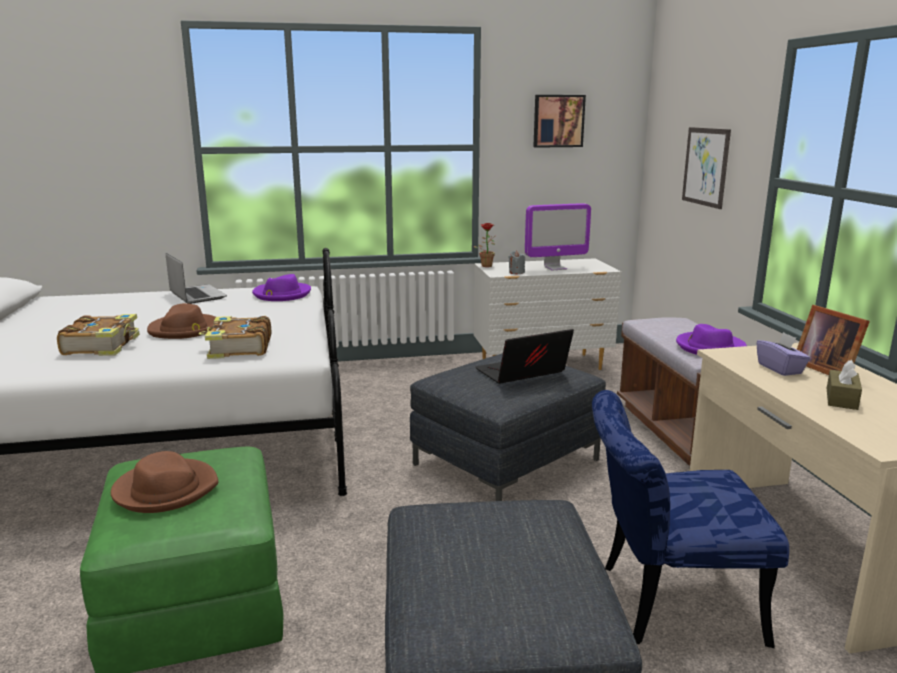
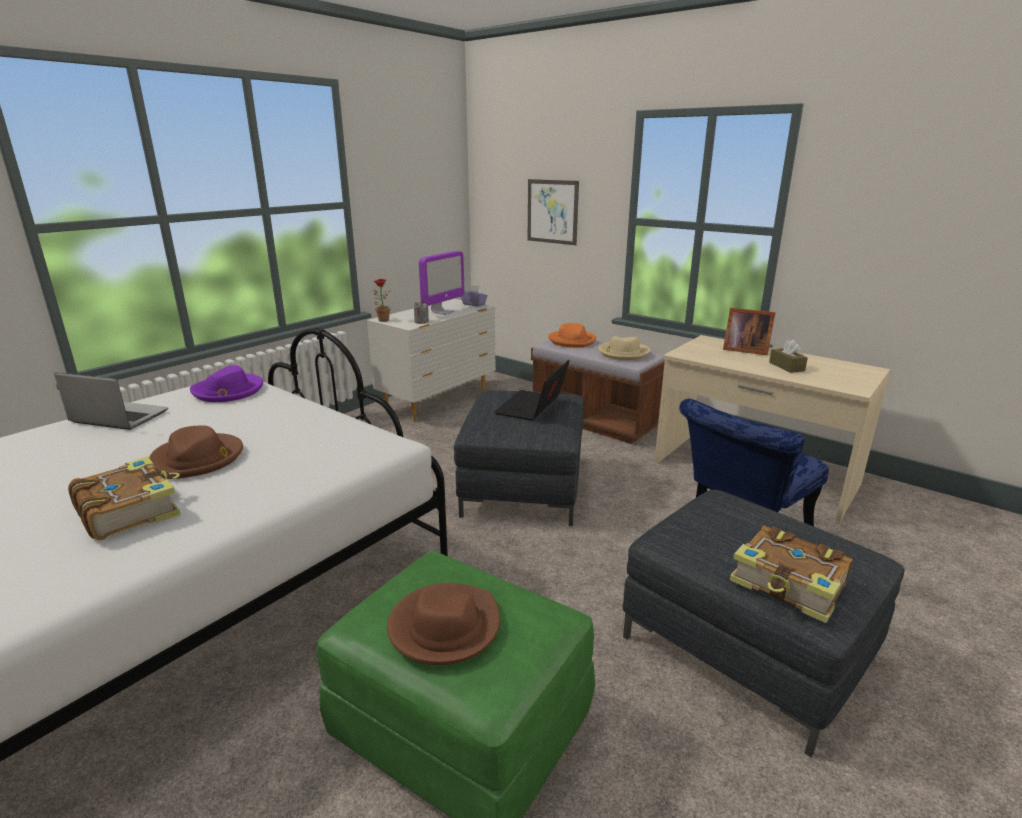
camera: 40 degrees left, 5 degrees up
book [199,316,271,359] -> book moved to [730,526,853,623]
picture [533,95,586,148] -> none
purple hat [676,324,747,355] -> beige hat [598,336,650,360]
purple tissue box [757,332,811,376] -> purple tissue box moved to [461,285,488,307]
none -> orange hat [548,323,596,347]

